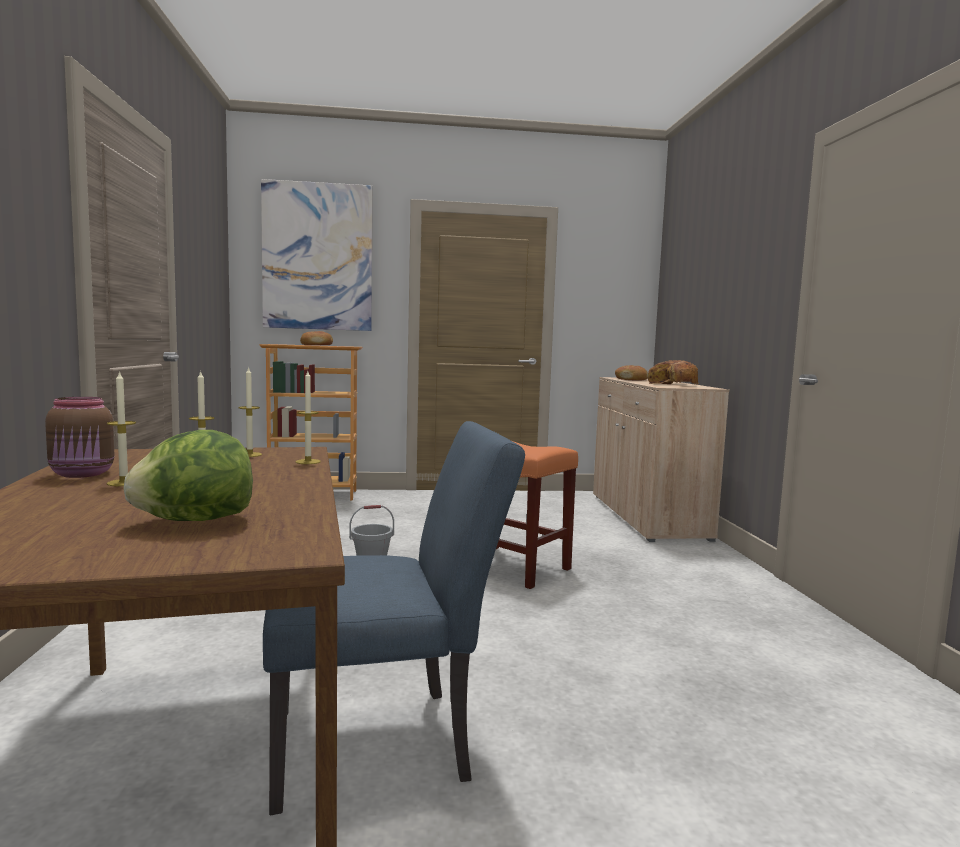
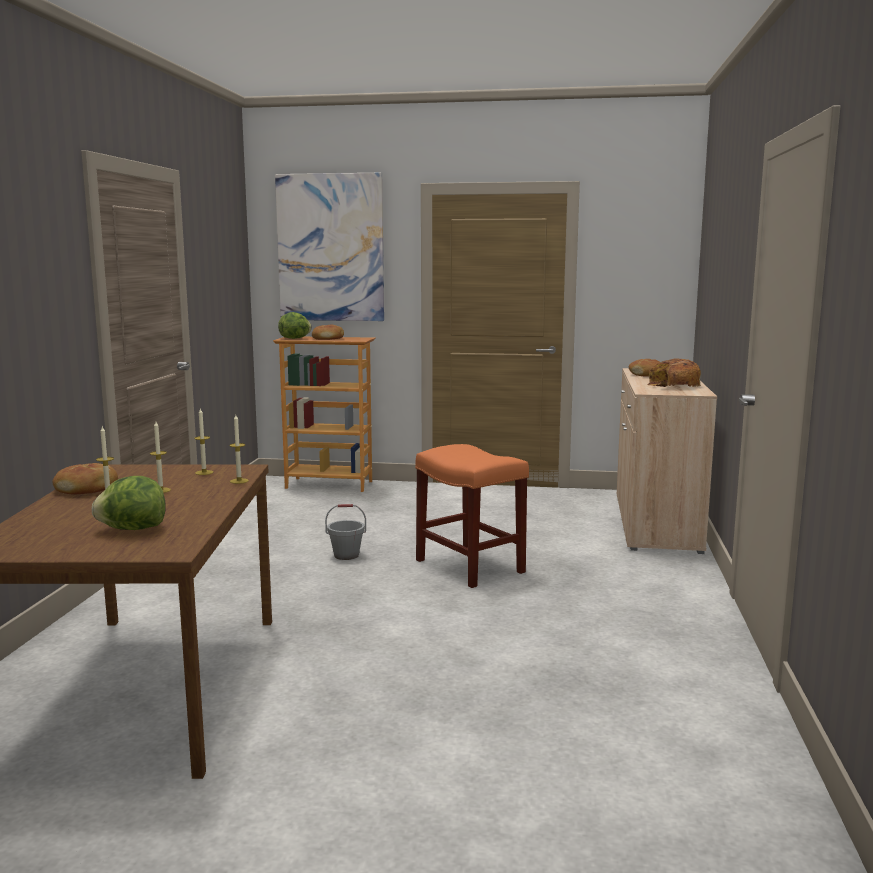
camera: 15 degrees right, 5 degrees up
brown jar [45,397,114,478] -> bread [52,463,118,494]
blue chair [263,421,525,815] -> none
none -> lettuce [278,312,312,339]

